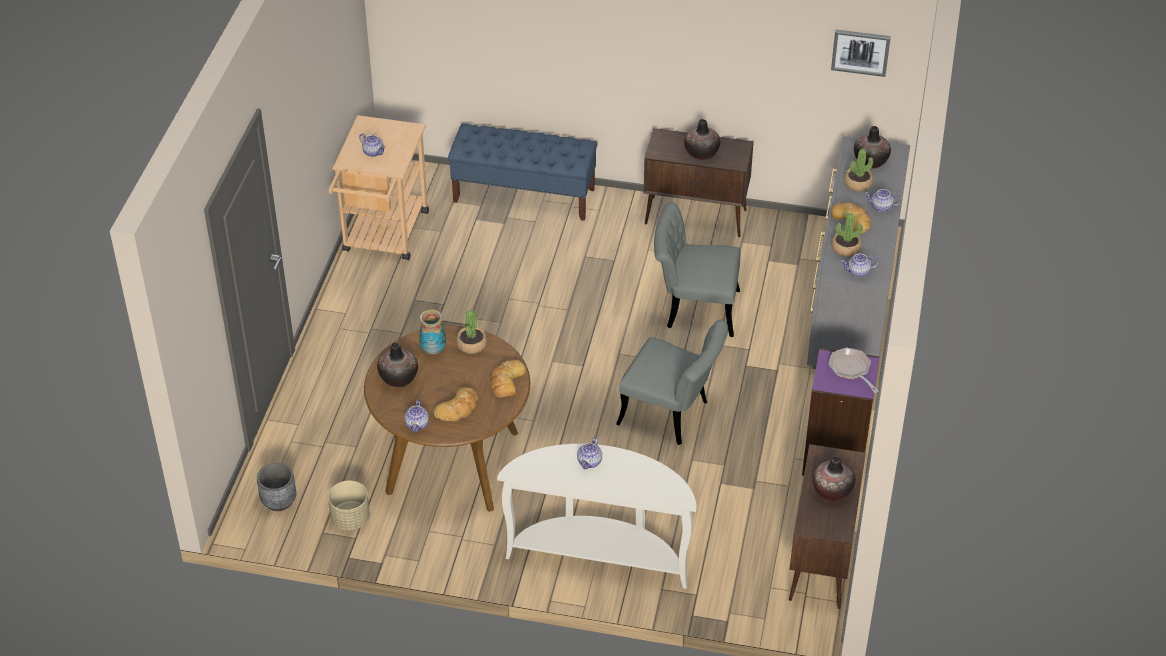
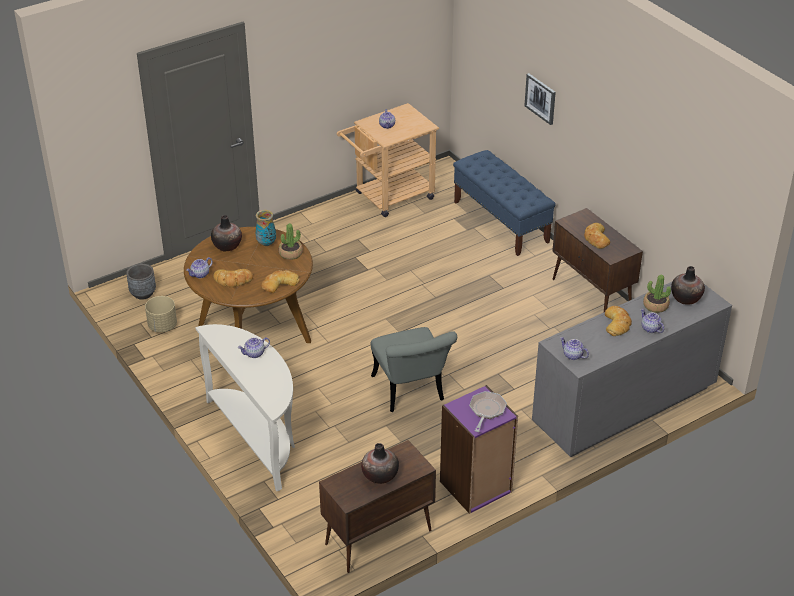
camera: 45 degrees right, 5 degrees down
grey chair [654,202,740,337] -> none
vase [684,119,720,160] -> bread [584,223,610,249]
picture [831,30,891,77] -> picture moved to [524,73,556,125]
potted plant [831,213,863,257] -> none

